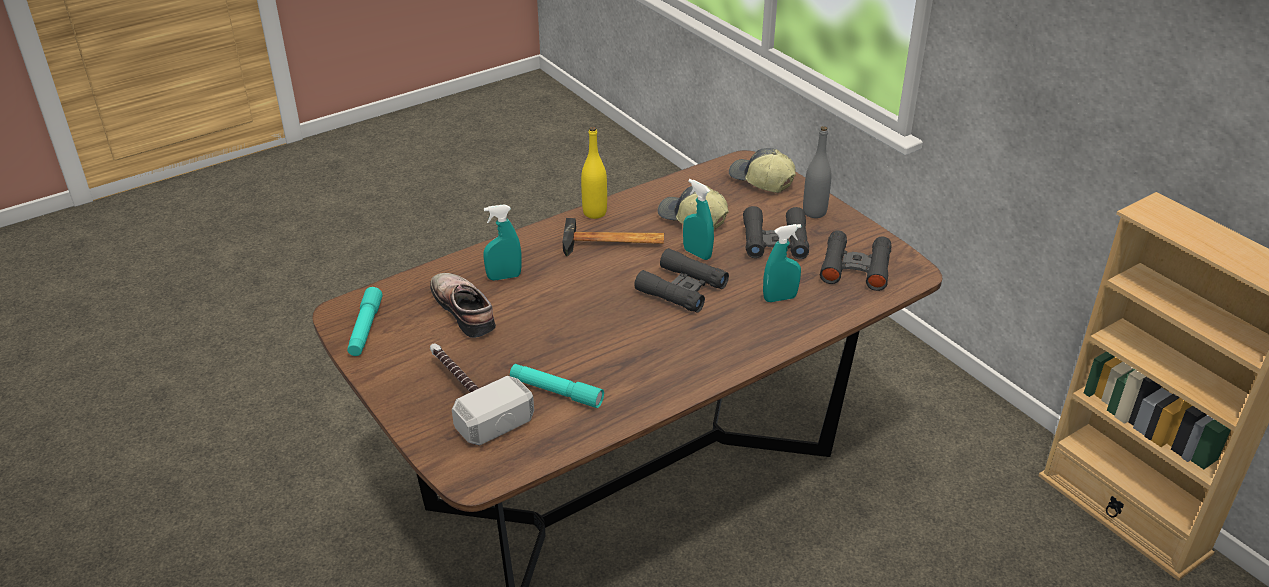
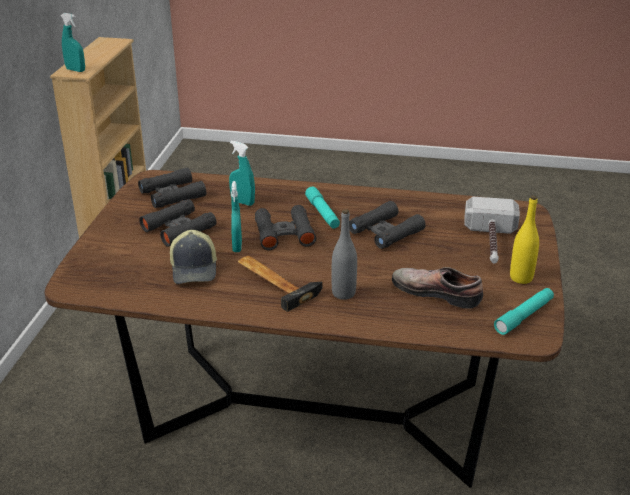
camera: 135 degrees left, 5 degrees down
shoe [430,273,496,338] -> shoe turned 105 degrees clockwise [392,267,483,309]
turquoise spray bottle [483,204,522,281] -> turquoise spray bottle moved to [60,13,85,72]
turquoise flashlight [510,364,604,408] -> turquoise flashlight moved to [305,187,340,228]
yellow bottle [581,127,607,219] -> yellow bottle moved to [510,195,539,284]
cap [729,148,796,193] -> none
grey bottle [803,126,832,218] -> grey bottle moved to [332,209,357,300]
none -> black binoculars [349,201,426,249]

